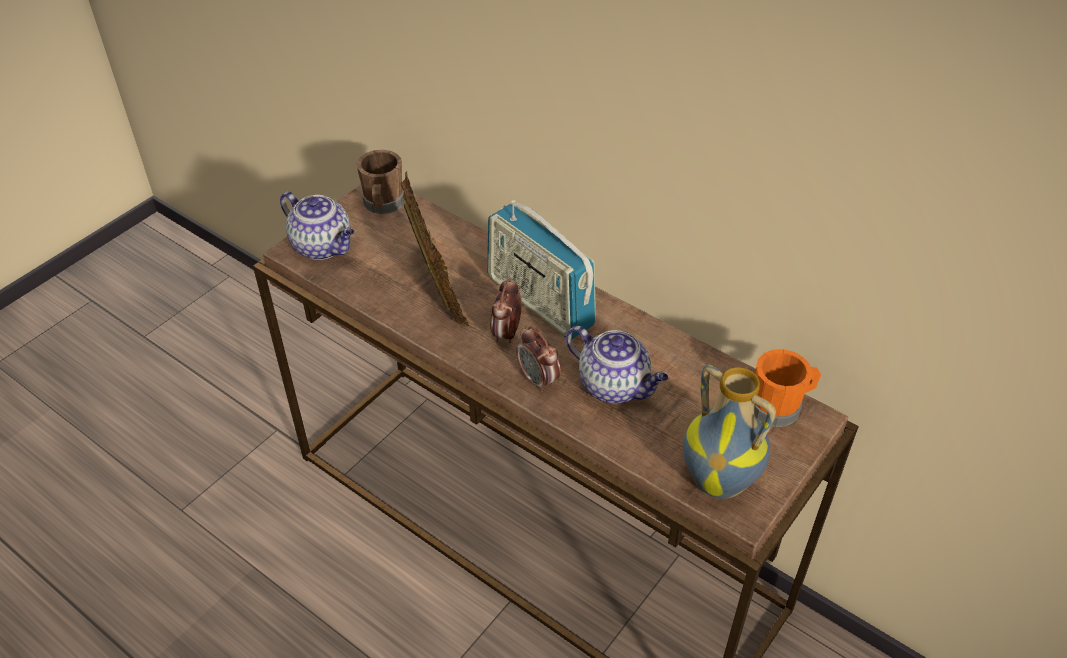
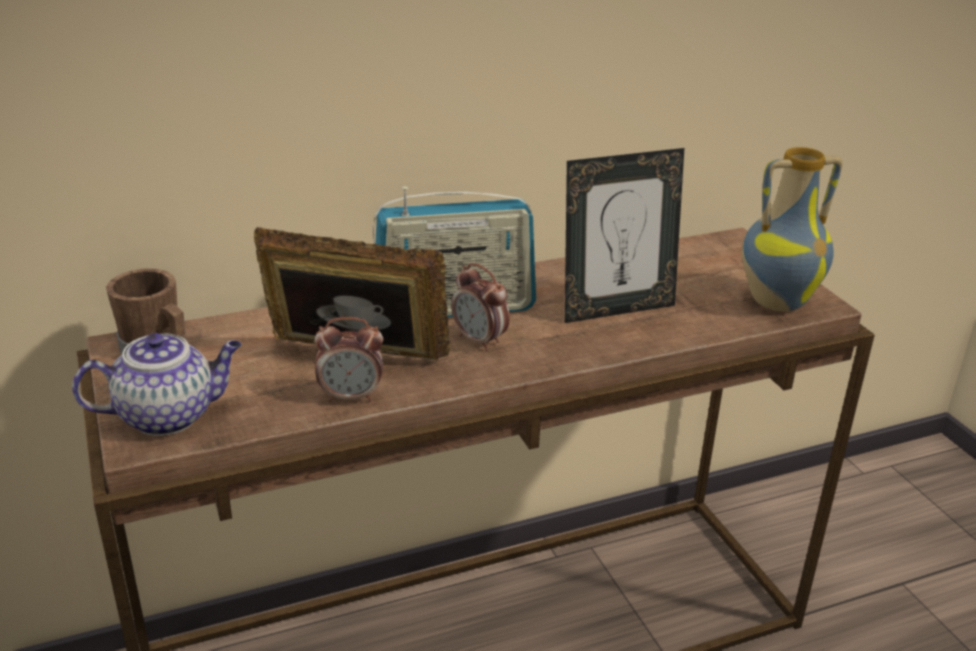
camera: 60 degrees left, 15 degrees down
alarm clock [516,325,561,392] -> alarm clock moved to [315,317,383,402]
teapot [566,326,669,404] -> picture frame [565,148,684,323]
orange mug [754,349,821,427] -> none

